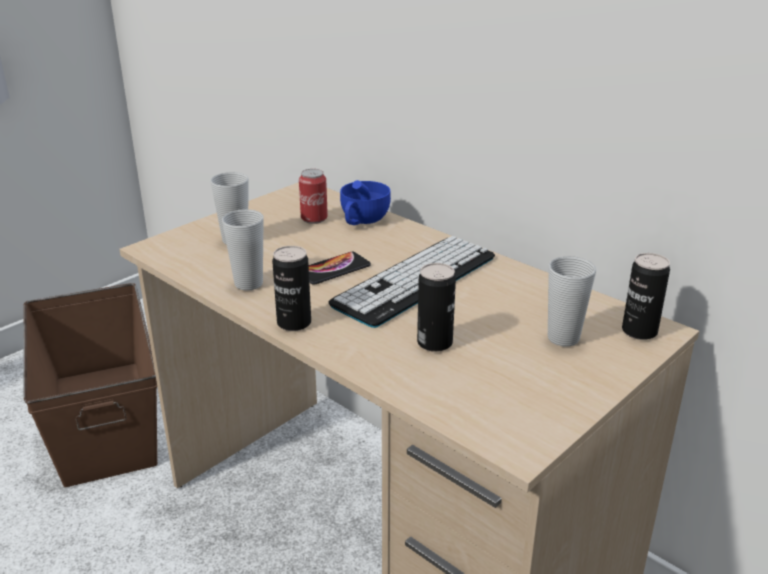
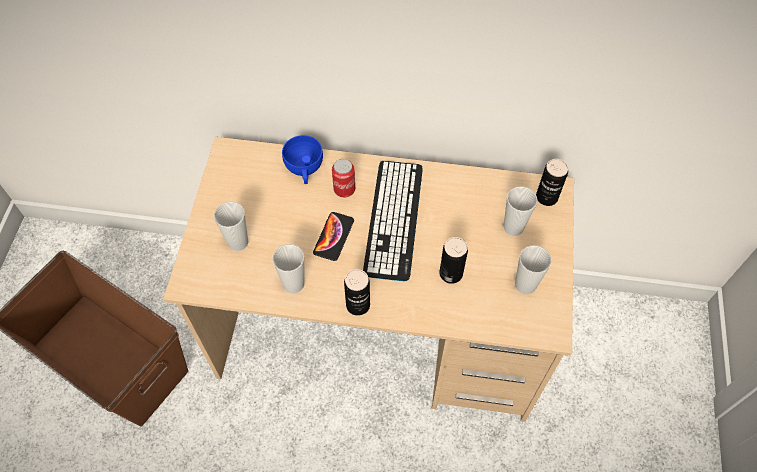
camera: 35 degrees left, 30 degrees up
can [299,169,328,224] -> can moved to [332,159,355,197]
none -> cup [515,245,552,294]

